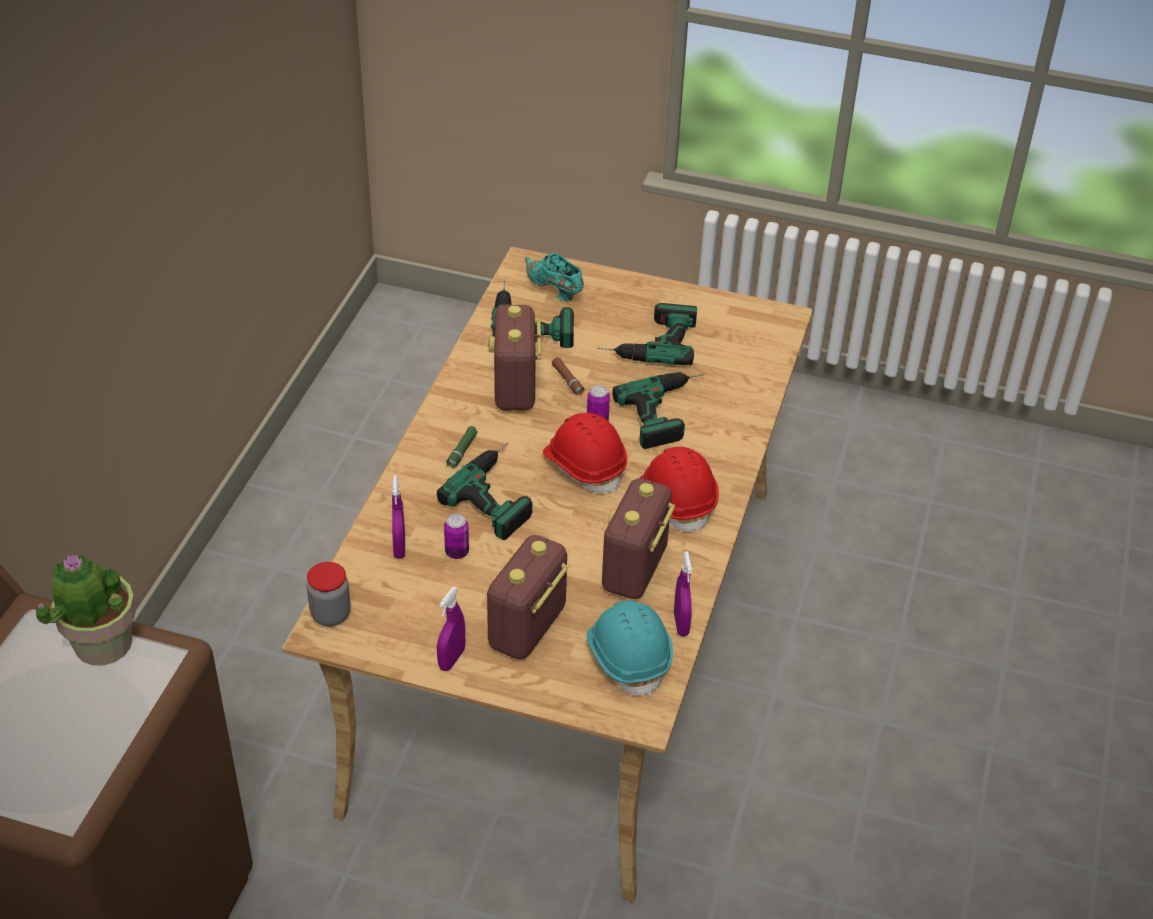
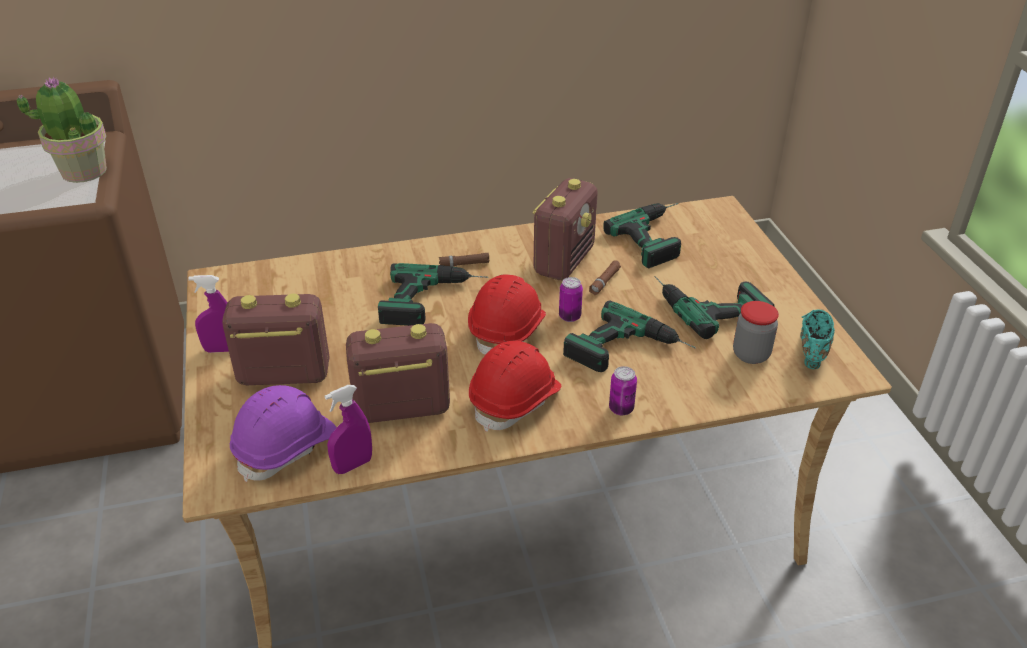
camera: 60 degrees right, 5 degrees down
jar [307,562,351,626] -> jar moved to [733,301,779,364]
purple spray bottle [392,475,405,559] -> none
can [444,514,469,559] -> can moved to [609,366,637,415]
green flashlight [446,426,478,469] -> brown flashlight [439,253,490,267]
radio [487,305,542,411] -> radio turned 150 degrees clockwise [532,178,598,280]
turquoise shoe [525,253,584,302] -> turquoise shoe moved to [800,309,835,369]
turquoise hard hat [587,600,673,697] -> purple hard hat [230,385,337,482]

